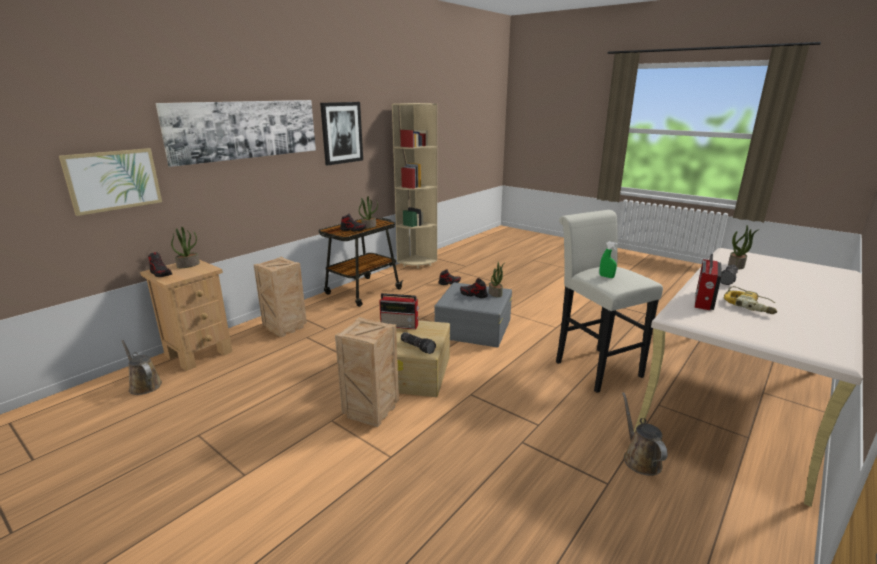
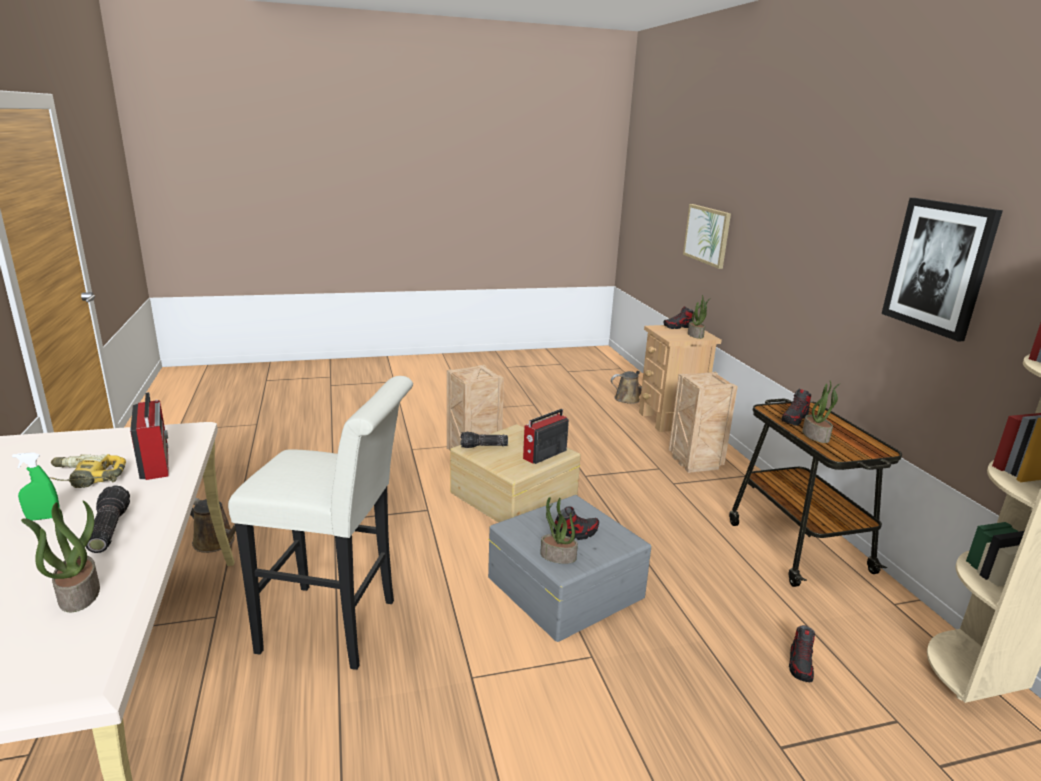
camera: 125 degrees right, 0 degrees up
picture [156,100,316,167] -> none
green spray bottle [600,242,618,278] -> green spray bottle moved to [12,452,60,520]

